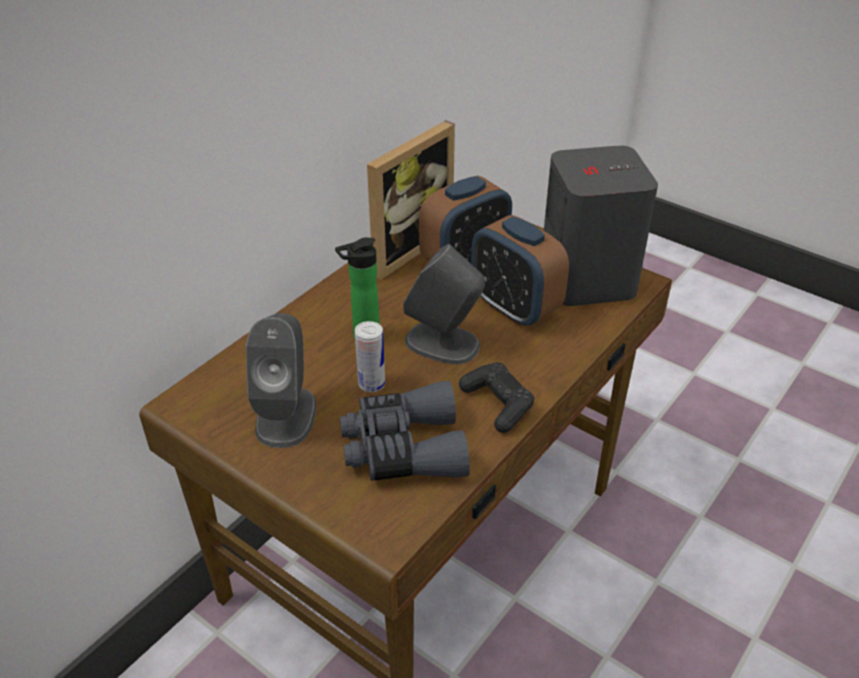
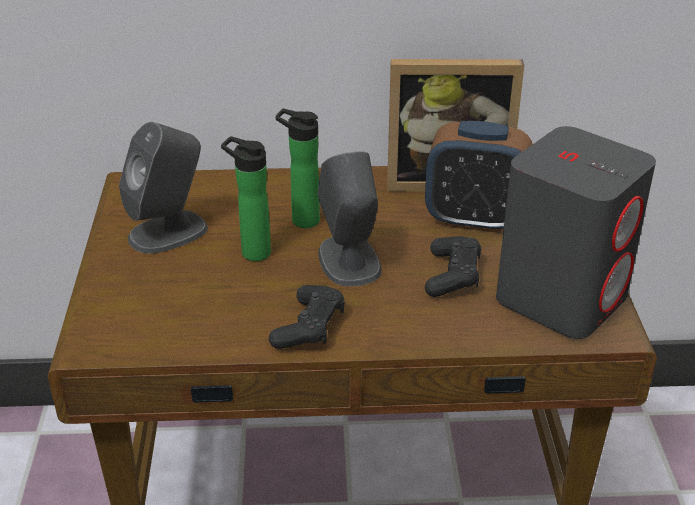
camera: 50 degrees right, 5 degrees down
grey binoculars [340,381,470,481] -> none
can [355,321,385,392] -> bottle [221,136,271,261]
alarm clock [471,215,569,327] -> black game controller [425,236,481,297]

